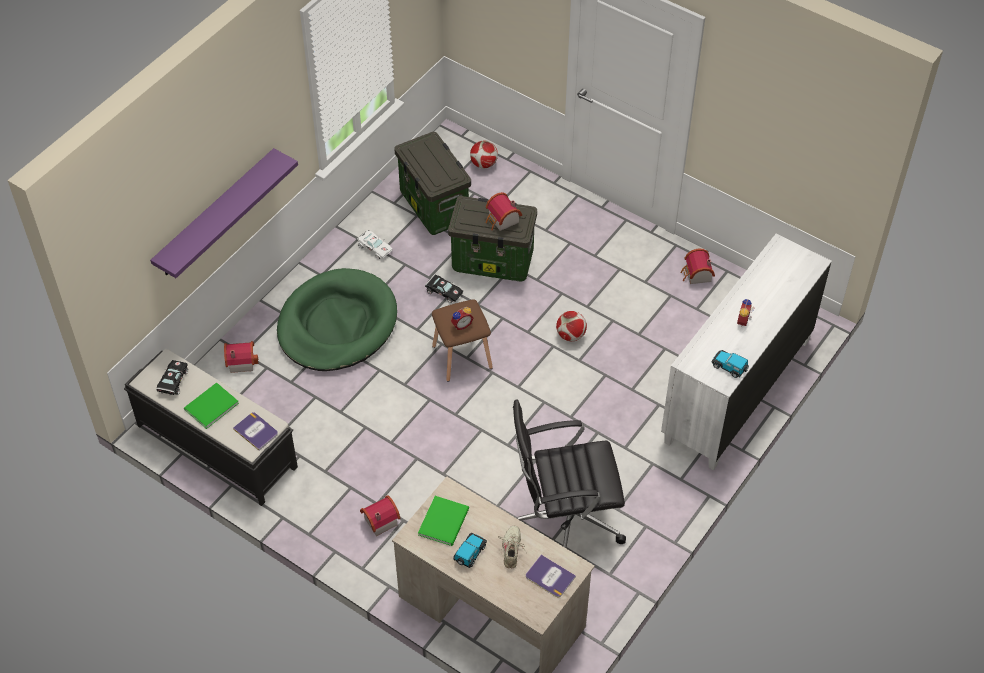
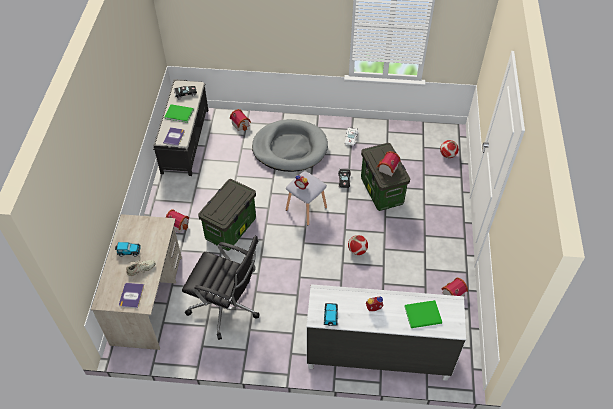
camera: 60 degrees right, 0 degrees up
purple shelf [150,148,298,278] -> none
green dog bed [277,268,397,371] -> grey dog bed [252,119,328,172]
storage box [394,132,471,235] -> storage box moved to [198,179,256,251]
green book [418,496,469,546] -> green book moved to [404,300,442,328]
brown stool [432,299,493,382] -> grey stool [286,171,327,225]
black office chair [513,400,626,548] -> black office chair turned 150 degrees clockwise [182,236,259,340]

